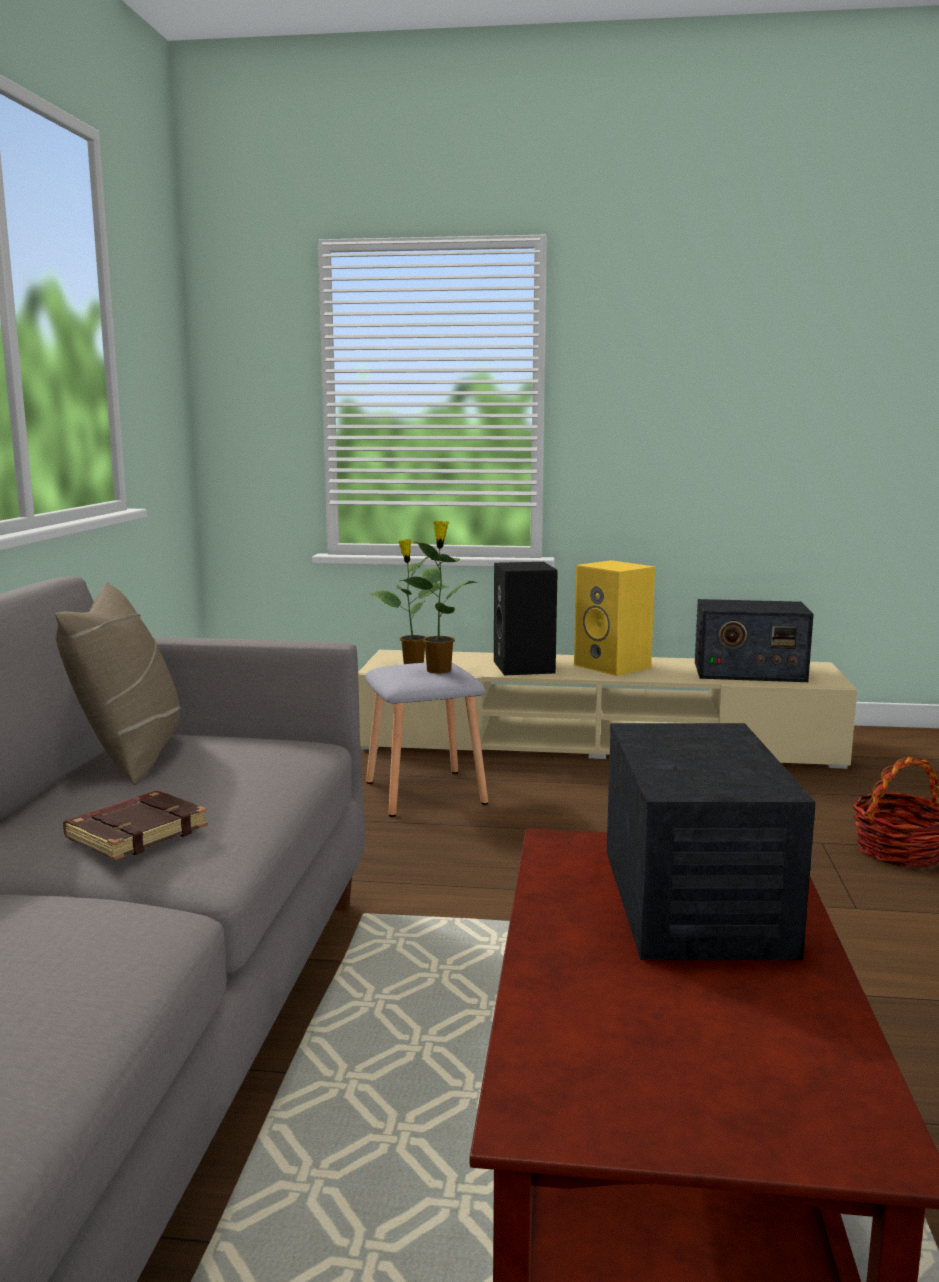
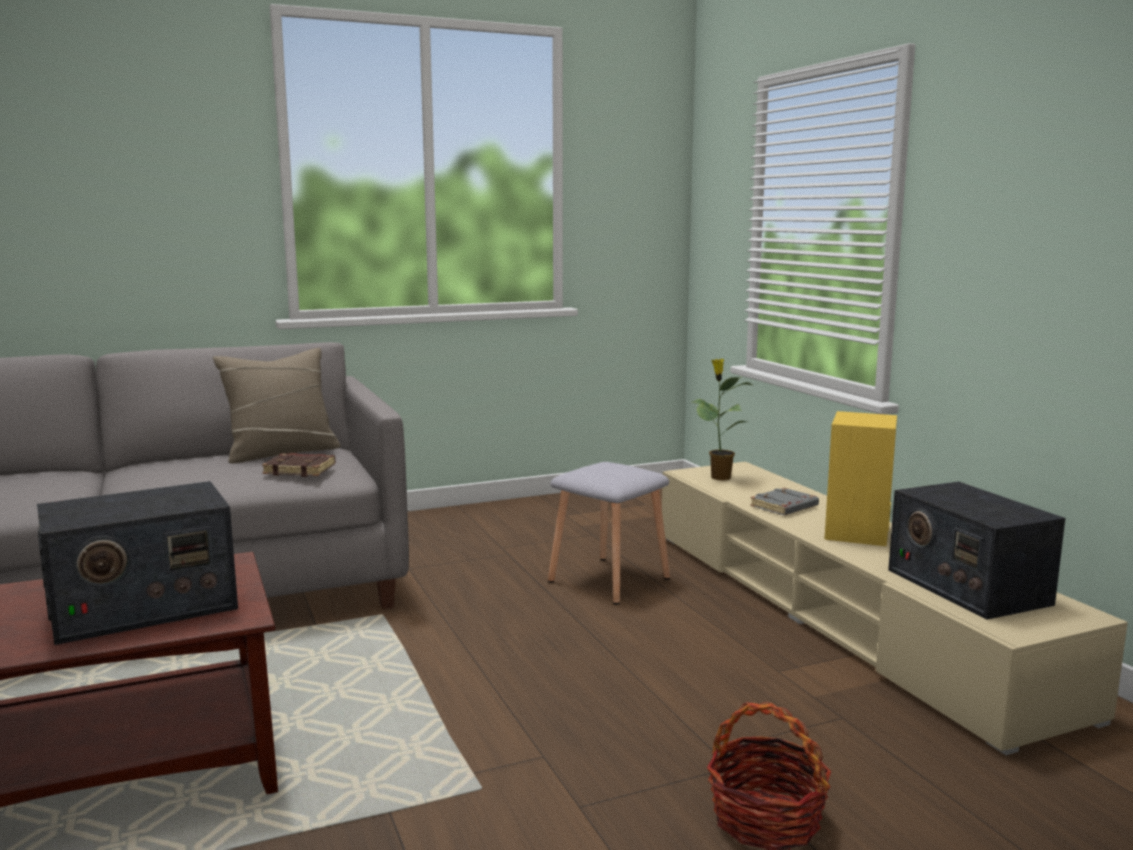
camera: 60 degrees right, 0 degrees up
brown book [63,791,208,860] -> brown book moved to [262,453,335,477]
potted plant [400,521,478,674] -> none
black speaker [494,562,558,676] -> grey book [750,488,819,515]

